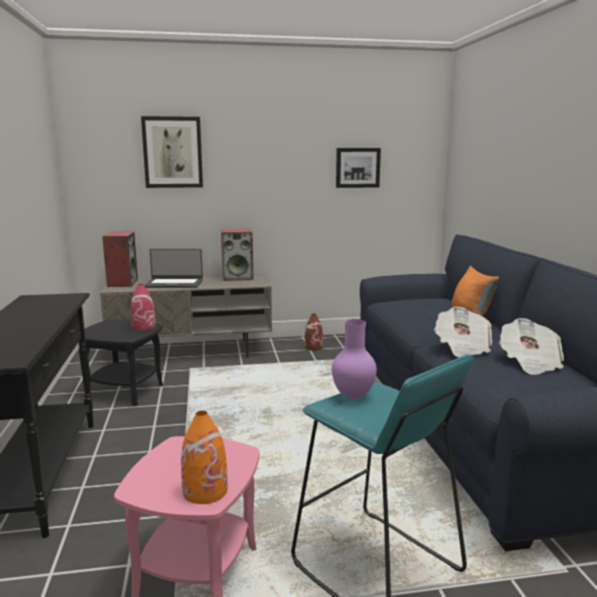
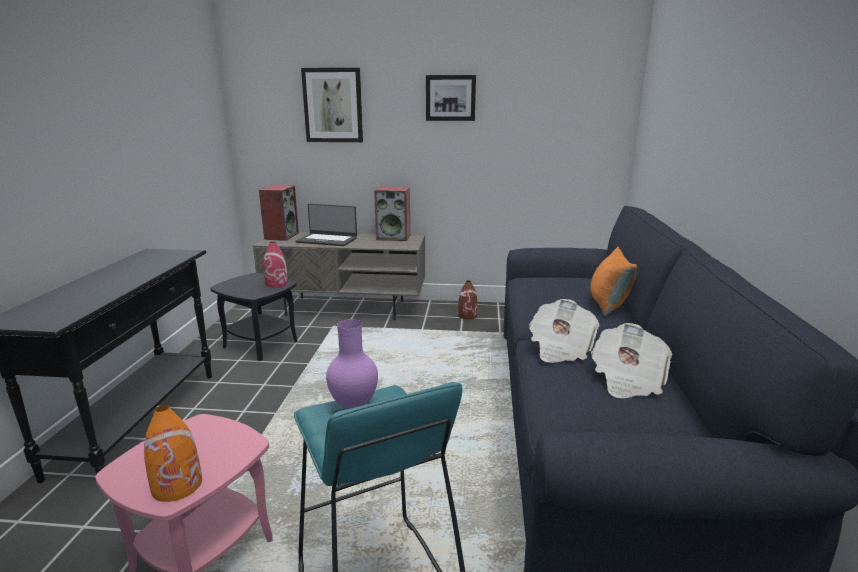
camera: 15 degrees right, 5 degrees up
picture [336,148,381,188] -> picture moved to [426,75,476,121]

